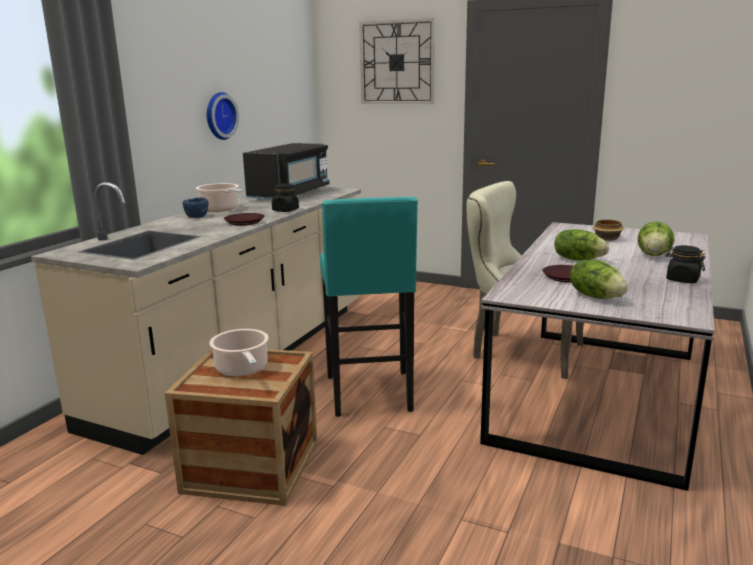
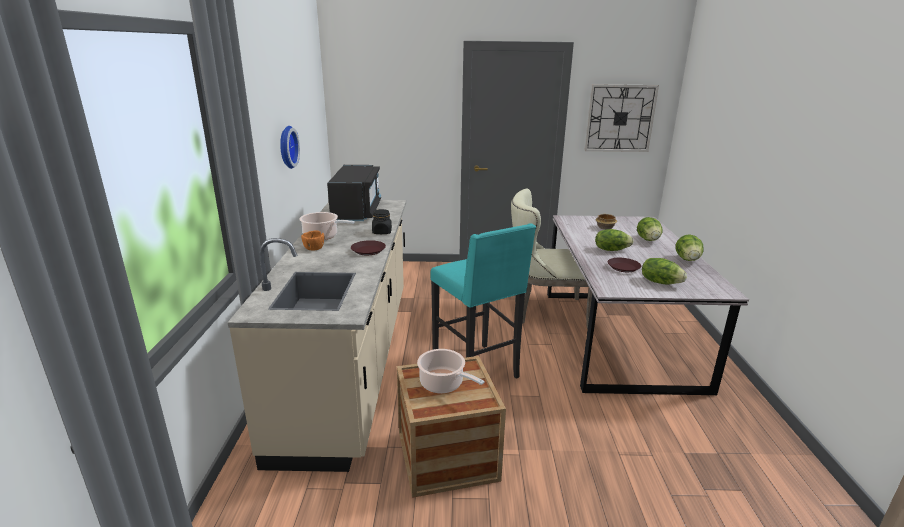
camera: 25 degrees left, 5 degrees up
blue bowl [183,197,209,218] -> orange bowl [301,231,324,250]
wall clock [359,18,435,104] -> wall clock moved to [584,84,659,152]
black jar [665,245,705,283] -> lettuce [675,234,703,261]

